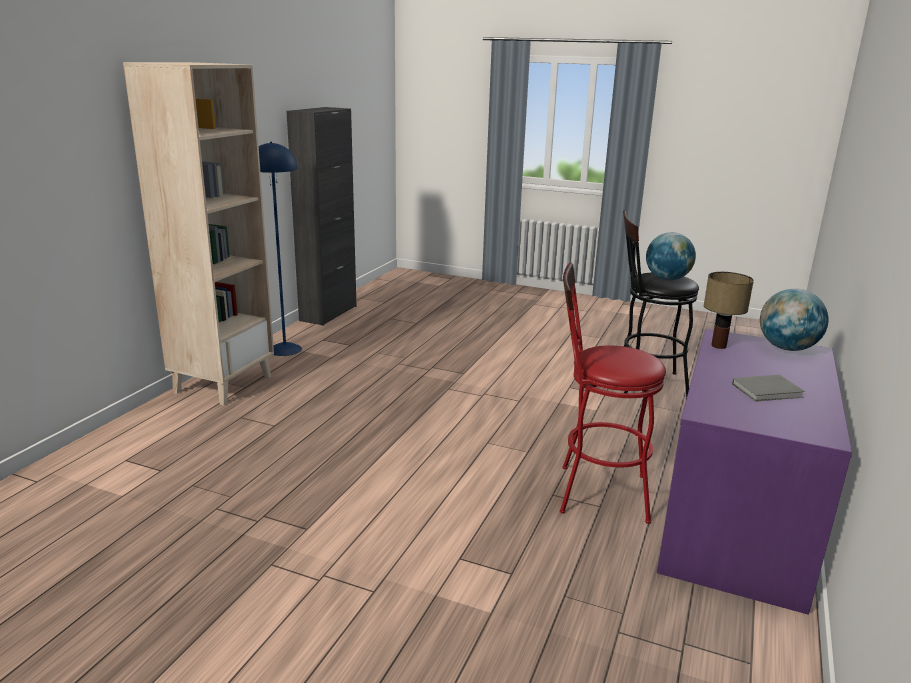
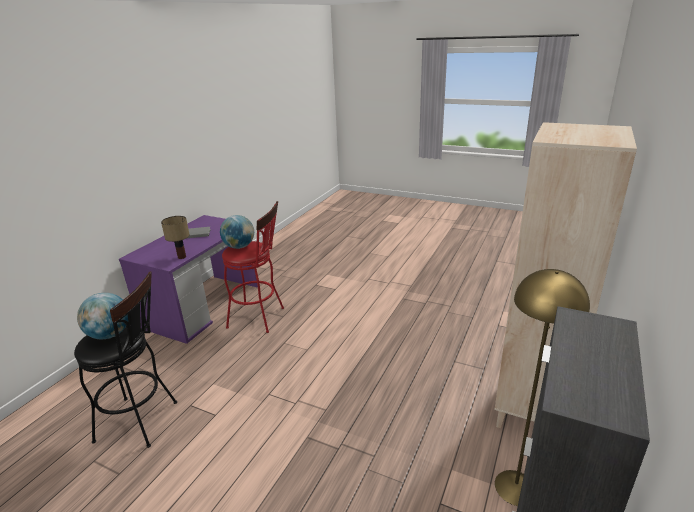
camera: 175 degrees left, 5 degrees up
blue floor lamp [259,142,302,356] -> yellow floor lamp [495,269,590,506]
globe [760,289,829,351] -> globe moved to [220,215,254,249]

